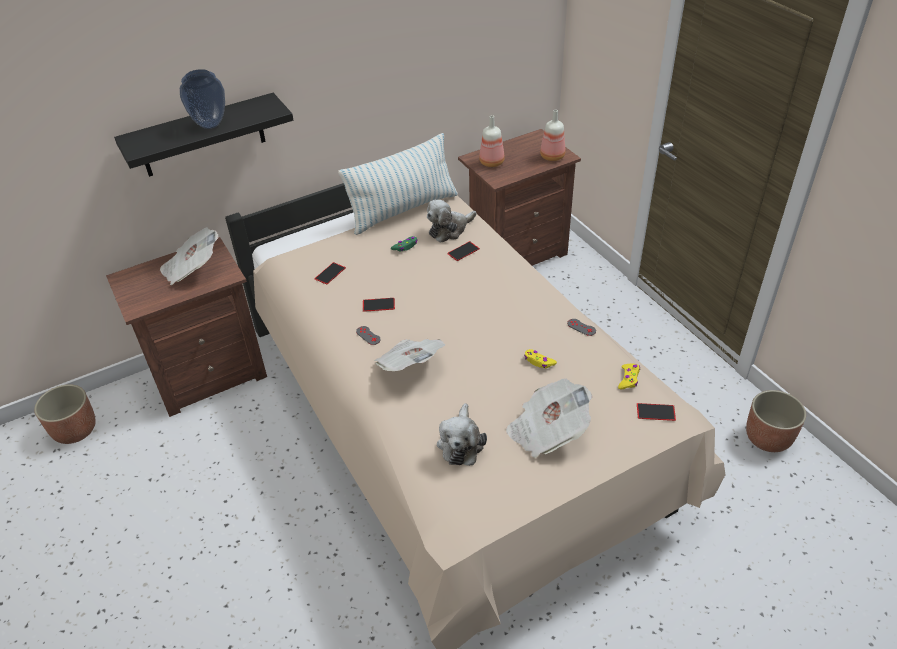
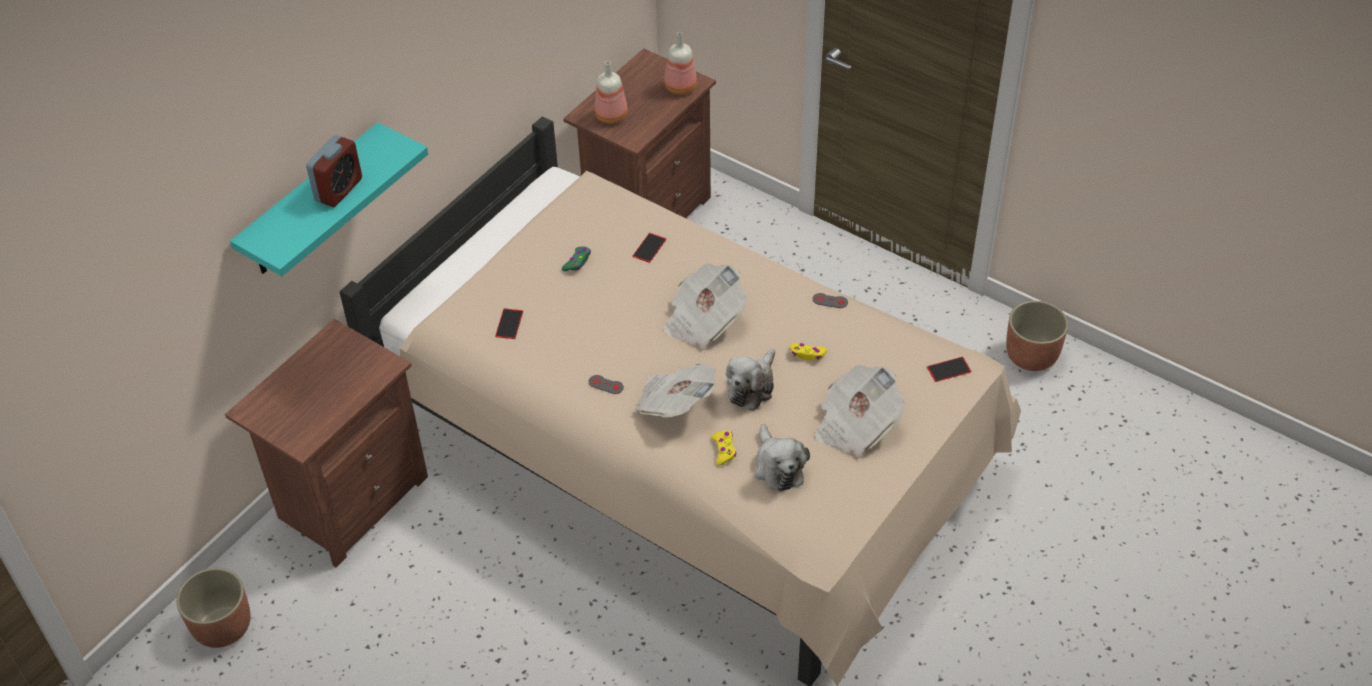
camera: 25 degrees left, 5 degrees up
black shelf [114,93,293,177] -> turquoise shelf [230,123,428,276]
newspaper [160,227,219,285] -> newspaper moved to [664,263,747,348]
vase [180,69,225,129] -> alarm clock [306,135,362,207]
pillow [338,133,458,235] -> none
phone [363,298,395,312] -> none
plush toy [427,200,476,243] -> plush toy moved to [726,349,775,411]
yellow game controller [618,364,640,389] -> yellow game controller moved to [711,431,736,466]

